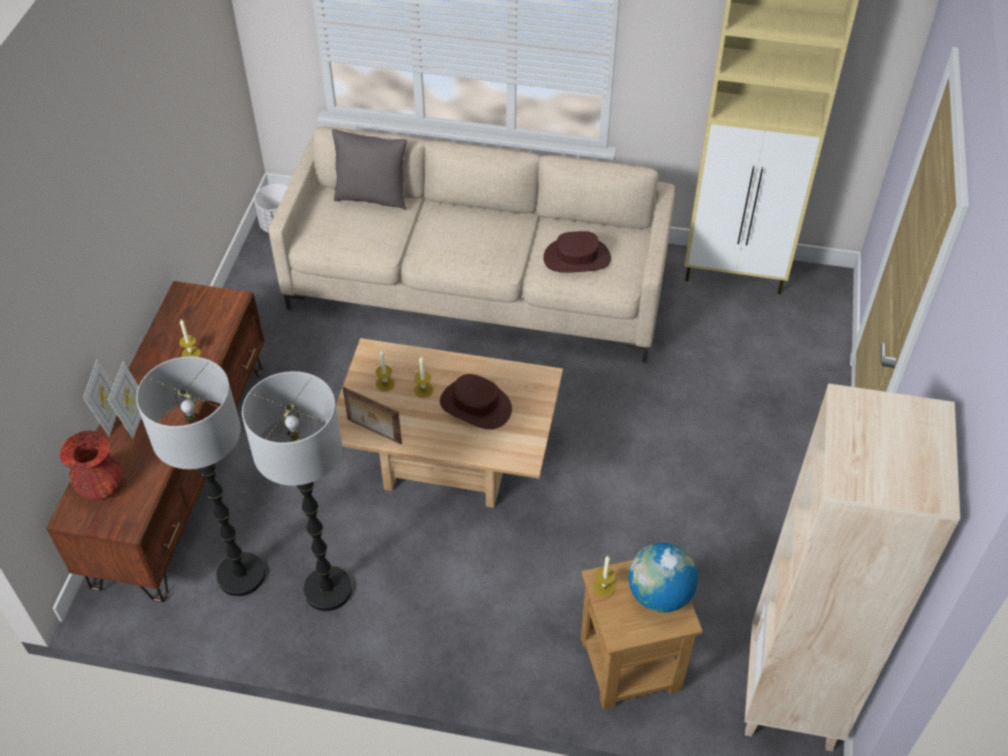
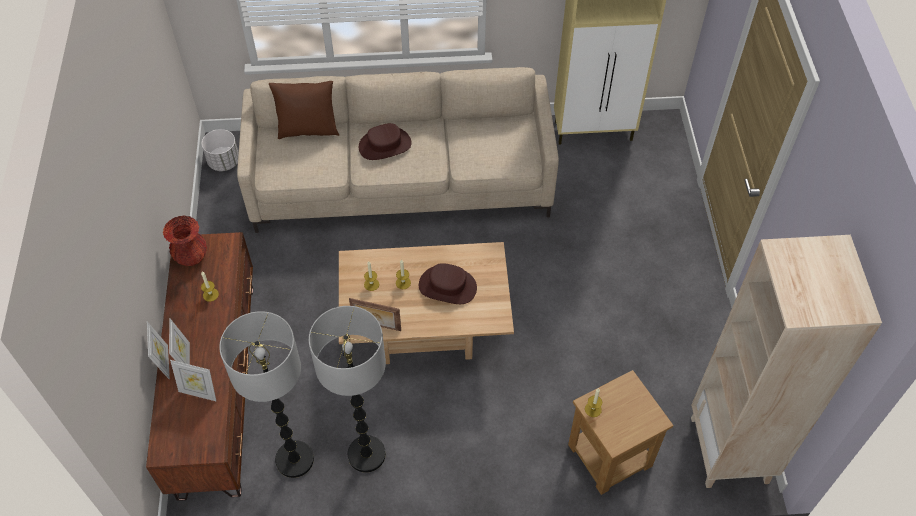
camera: 15 degrees left, 5 degrees up
red vase [60,430,122,500] -> red vase moved to [163,215,207,266]
grey pillow [332,129,407,210] -> brown pillow [269,81,339,139]
brown hat [543,231,611,273] -> brown hat moved to [359,123,412,160]
globe [629,543,698,613] -> none
none -> picture frame [170,360,216,401]

